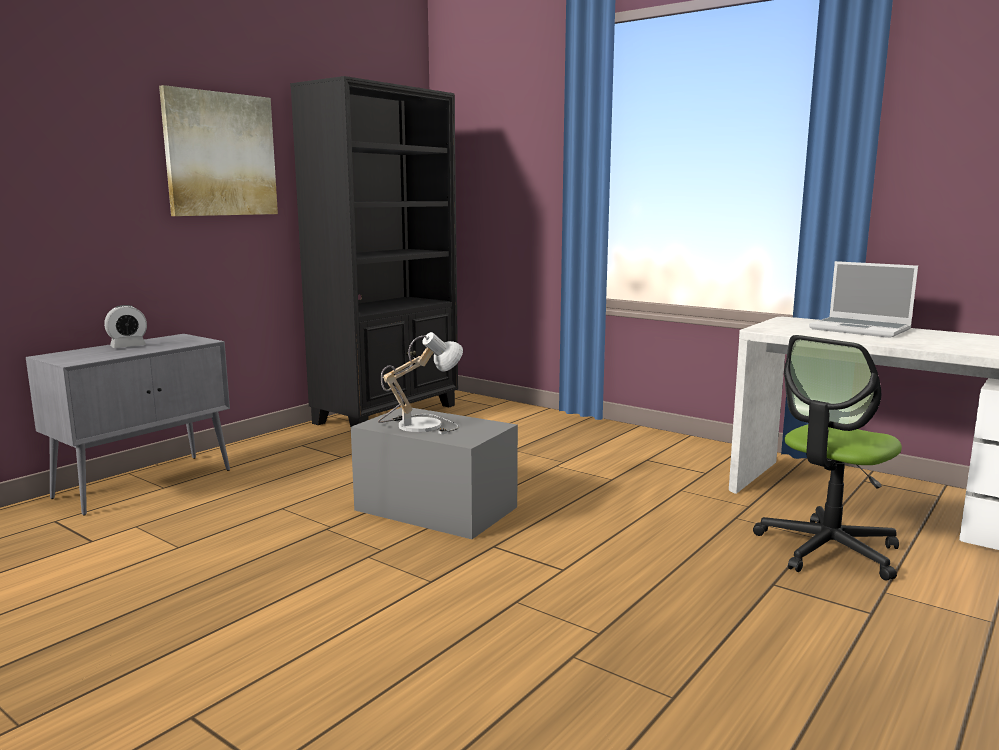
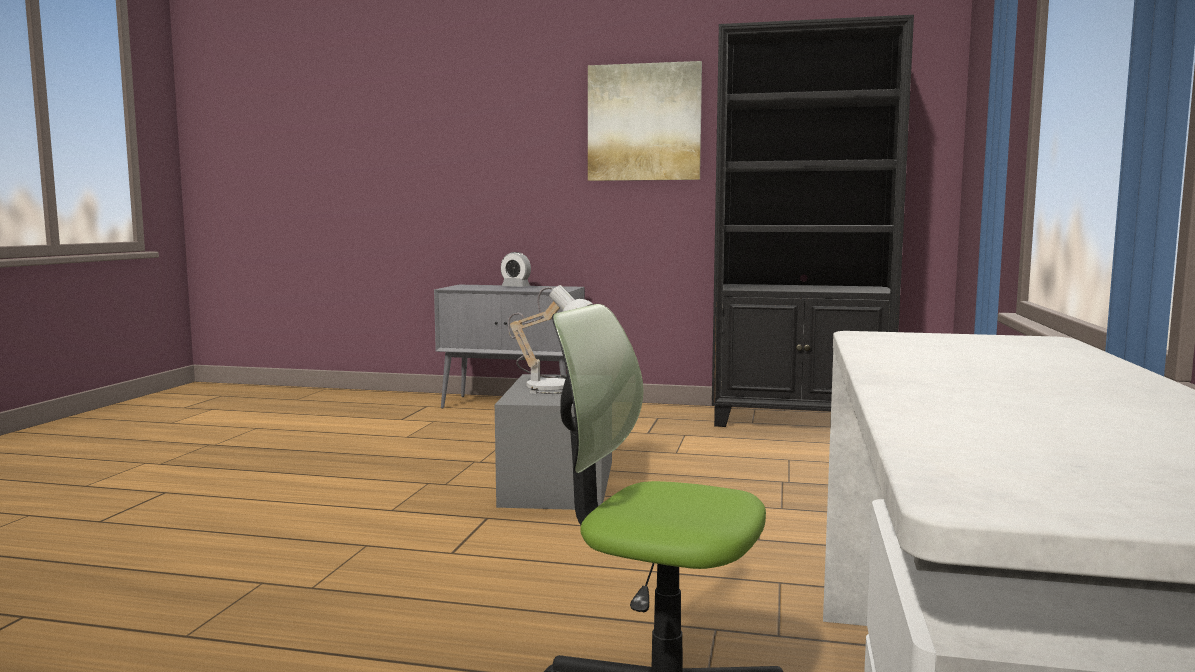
camera: 65 degrees right, 5 degrees down
laptop [809,261,918,338] -> none

